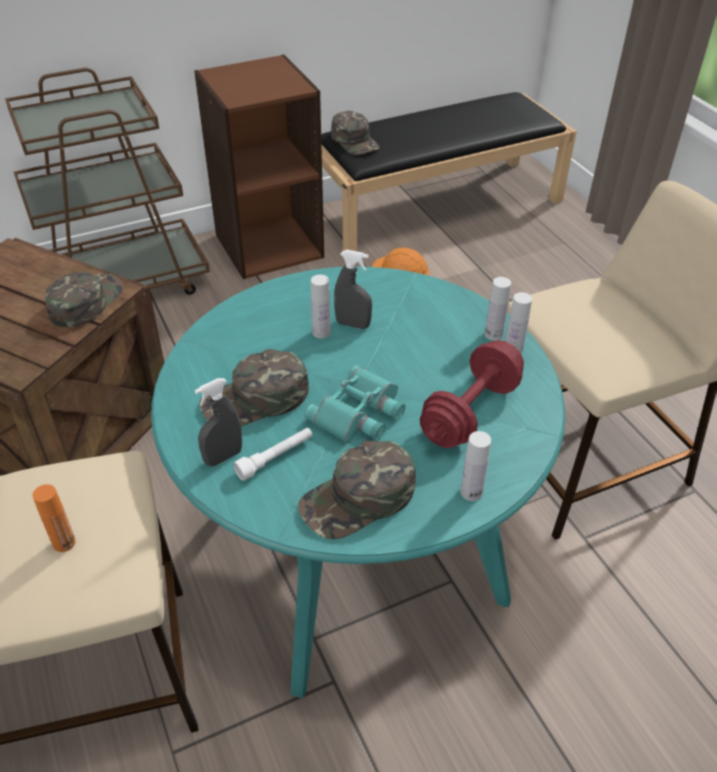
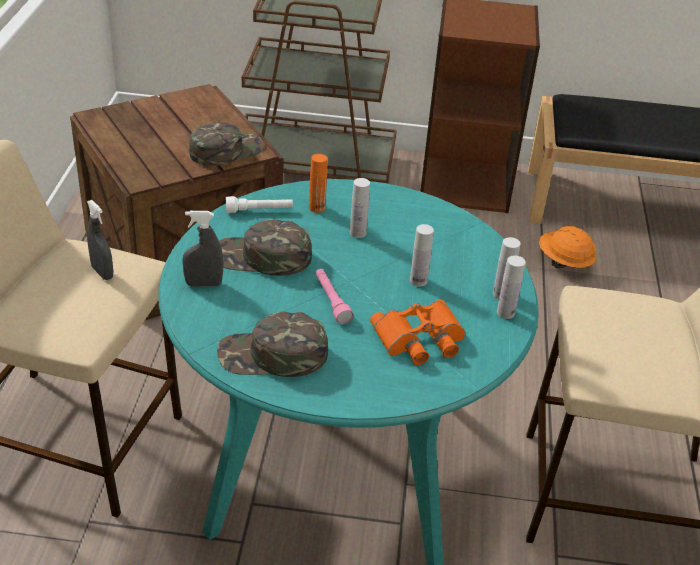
camera: 30 degrees right, 5 degrees down
orange bottle [33,484,76,552] -> orange bottle moved to [309,154,327,213]
white flashlight [233,428,313,481] -> white flashlight moved to [226,196,293,213]
turquoise binoculars [304,365,405,443] -> pink flashlight [315,269,353,324]
green cap [331,111,380,155] -> none
grey spray bottle [334,250,372,329] -> grey spray bottle moved to [87,200,113,280]
red dumbbell [420,340,524,448] -> orange binoculars [370,299,466,365]
white bottle [461,431,491,501] -> white bottle moved to [410,224,434,287]

